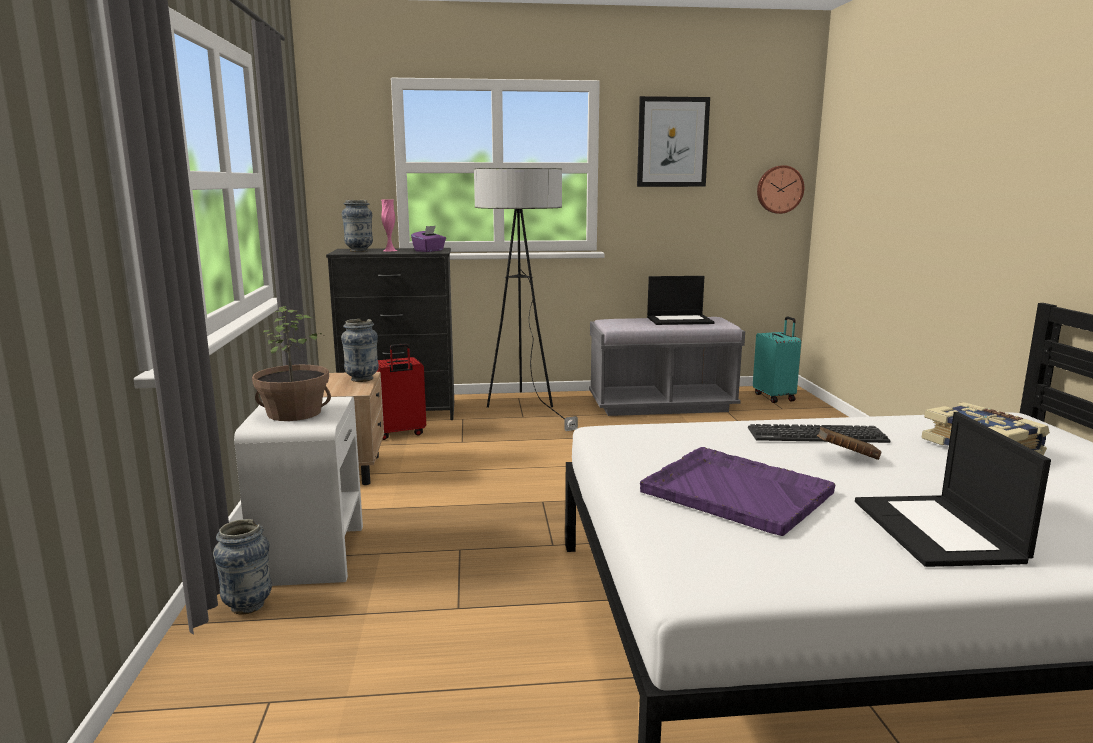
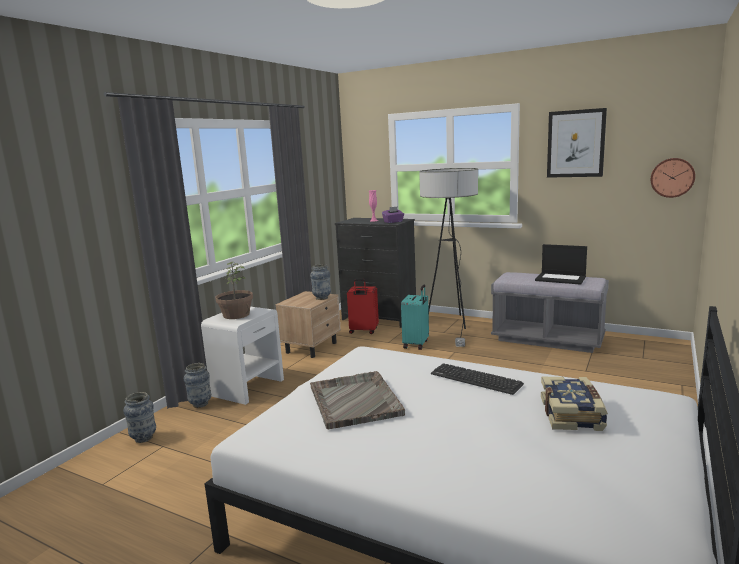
camera: 35 degrees right, 0 degrees up
vase [342,200,373,252] -> vase moved to [123,392,156,443]
purple tray [640,447,835,536] -> grey tray [310,371,405,429]
turquoise suitcase [753,316,801,403] -> turquoise suitcase moved to [401,285,429,350]
brown book [817,427,881,460] -> none
laptop [855,412,1051,567] -> none

